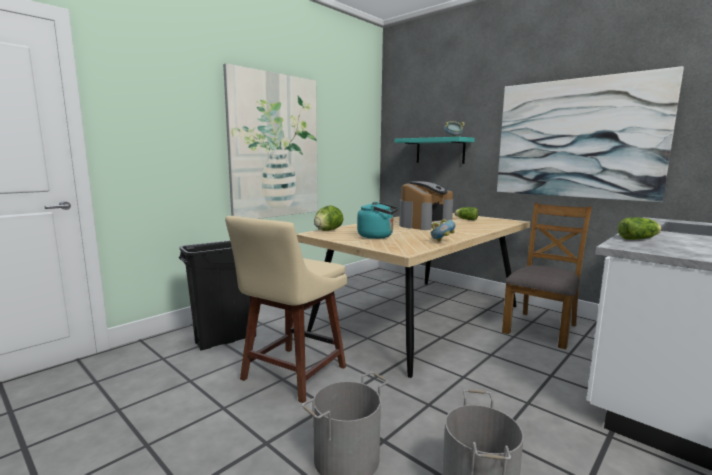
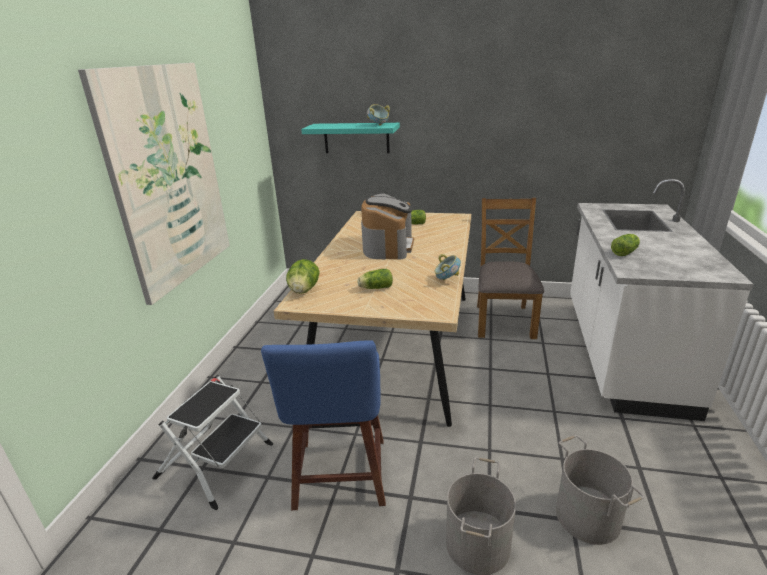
camera: 30 degrees left, 15 degrees up
black trash can [179,240,256,350] -> step ladder [152,375,273,510]
beige stool [225,216,347,403] -> blue stool [261,340,386,510]
turquoise kettle [357,202,398,239] -> lettuce [357,269,393,289]
picture [497,66,684,203] -> none

